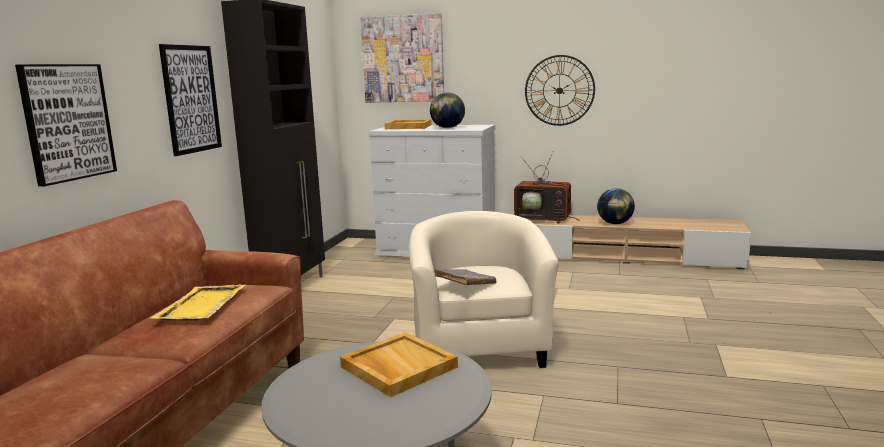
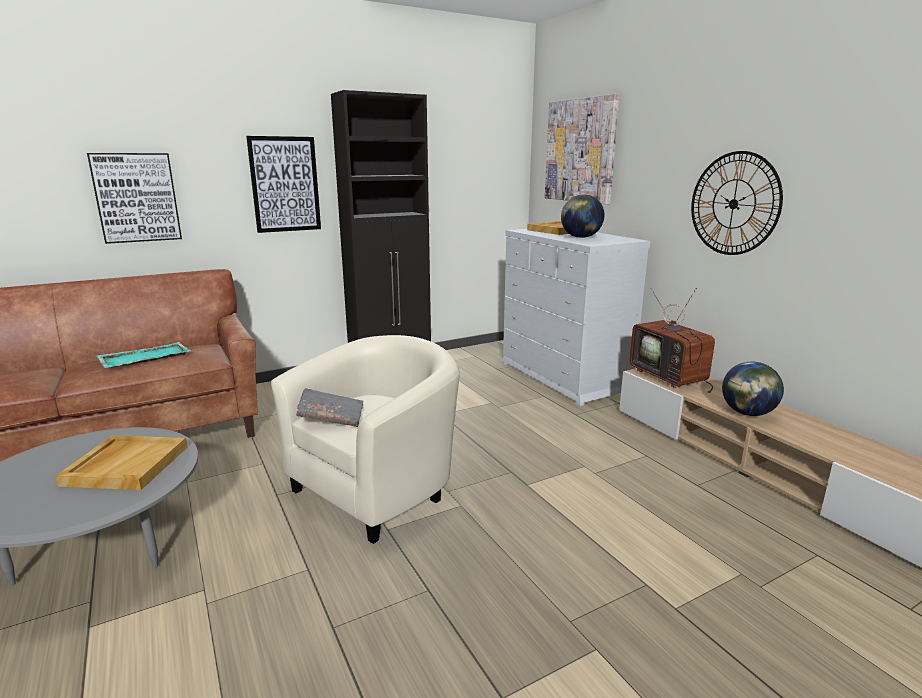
camera: 45 degrees right, 5 degrees up
yellow tray [150,284,246,321] -> turquoise tray [97,342,190,368]

